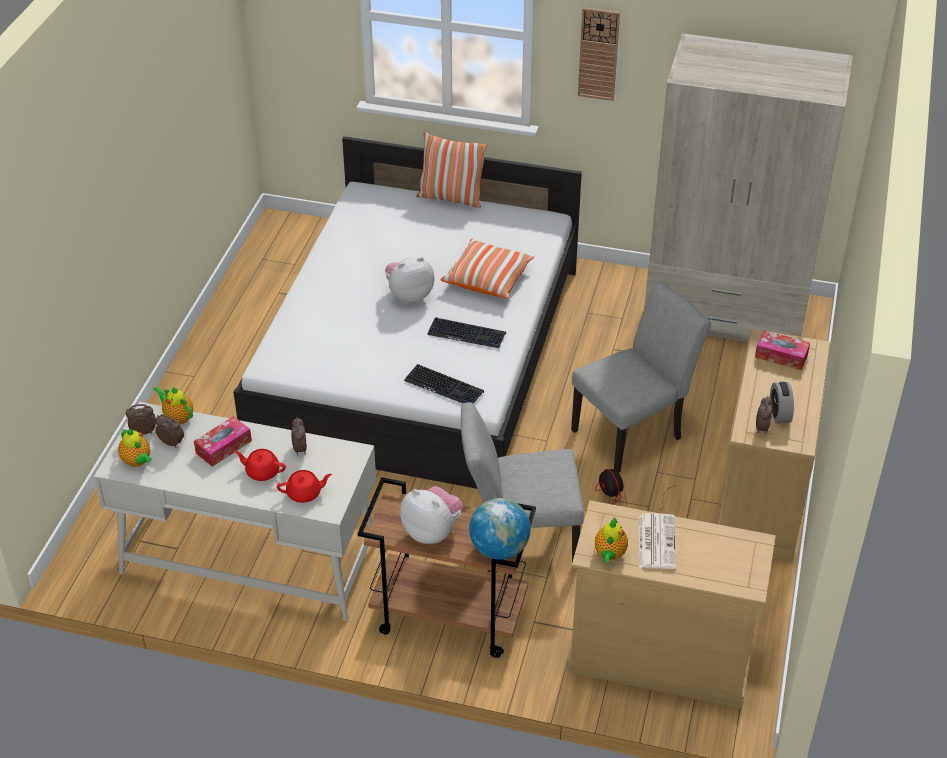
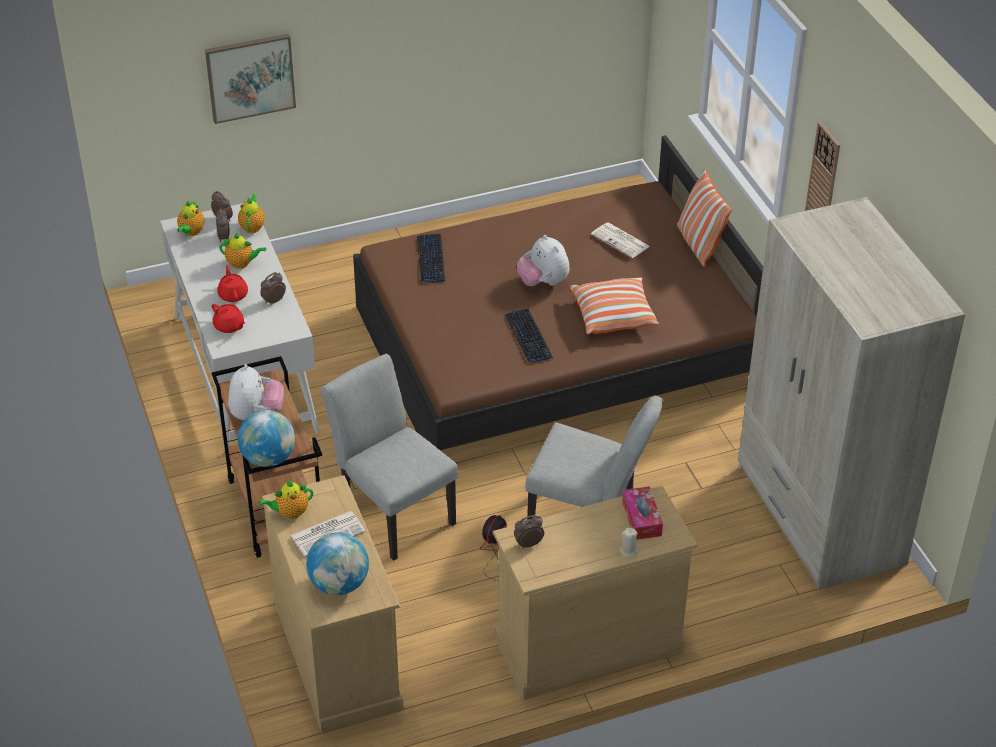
camera: 55 degrees right, 0 degrees up
tissue box [194,416,252,467] -> teapot [219,233,266,269]
white bed [233,136,582,489] -> brown bed [353,135,763,451]
plush toy [385,257,434,304] -> plush toy turned 150 degrees counterclockwise [517,235,570,286]
keyboard [404,364,484,404] -> keyboard moved to [417,234,445,282]
alarm clock [770,382,794,424] -> none
none -> picture [205,34,296,124]
none -> globe [306,532,369,595]
none -> newspaper [591,222,650,258]
none -> beige candle [619,528,639,557]

